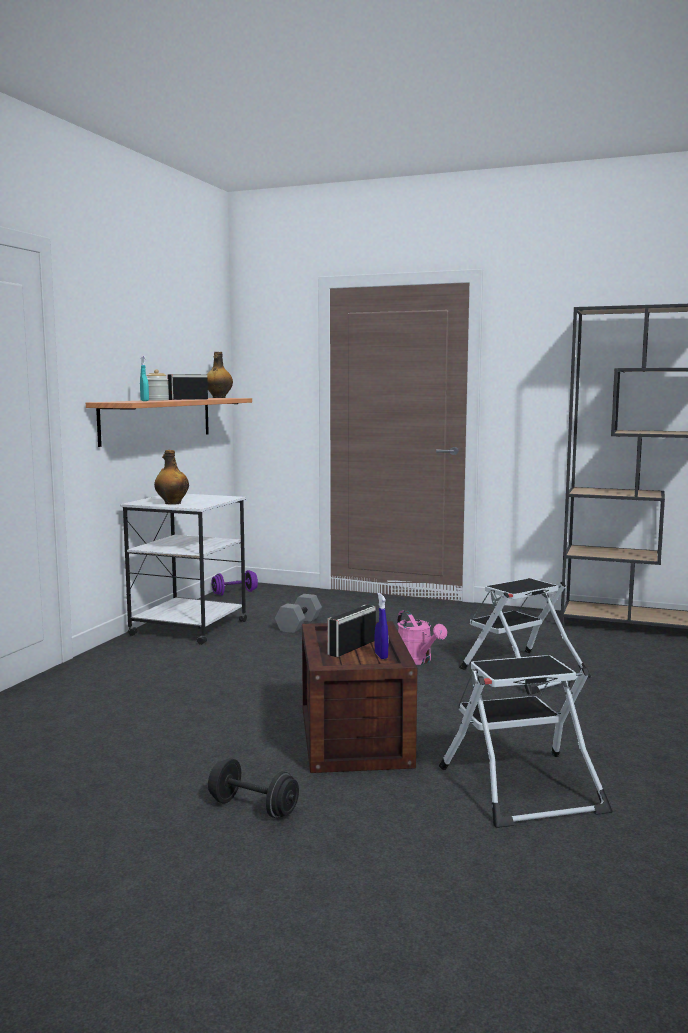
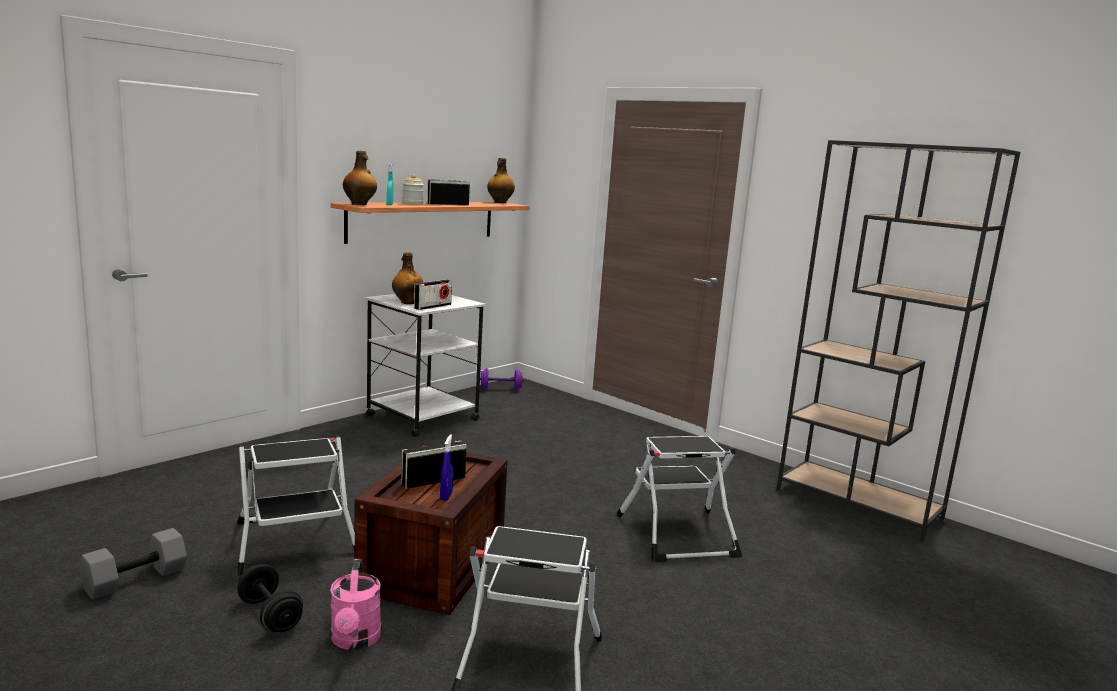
camera: 20 degrees right, 5 degrees up
grey dumbbell [275,594,322,633] -> grey dumbbell moved to [80,528,187,600]
pink watering can [397,610,447,665] -> pink watering can moved to [330,559,381,650]
none -> step ladder [237,435,355,575]
none -> bottle [343,151,377,205]
none -> radio [414,280,452,310]

